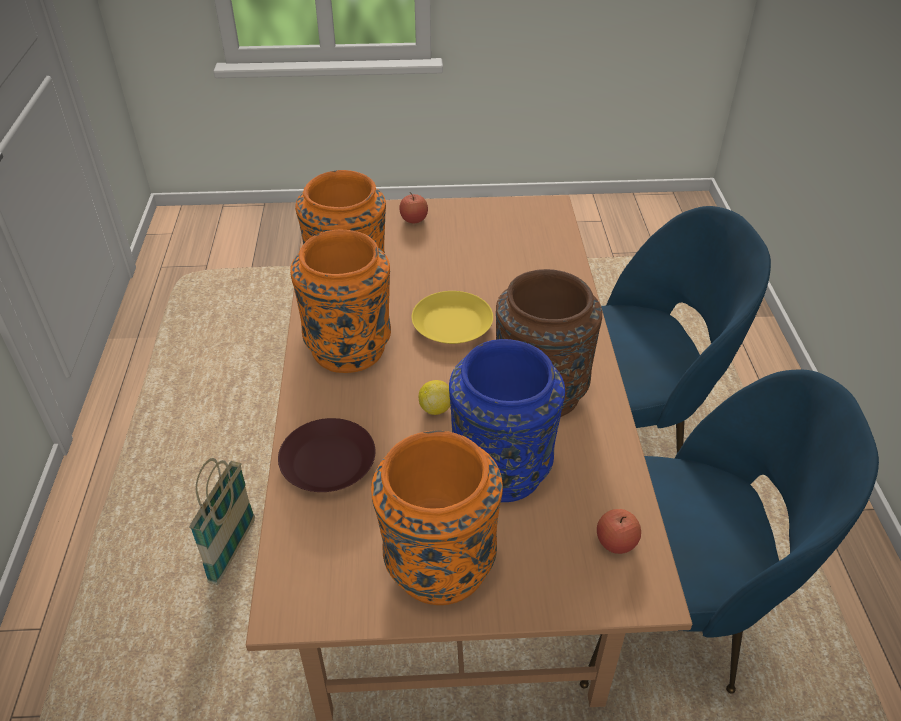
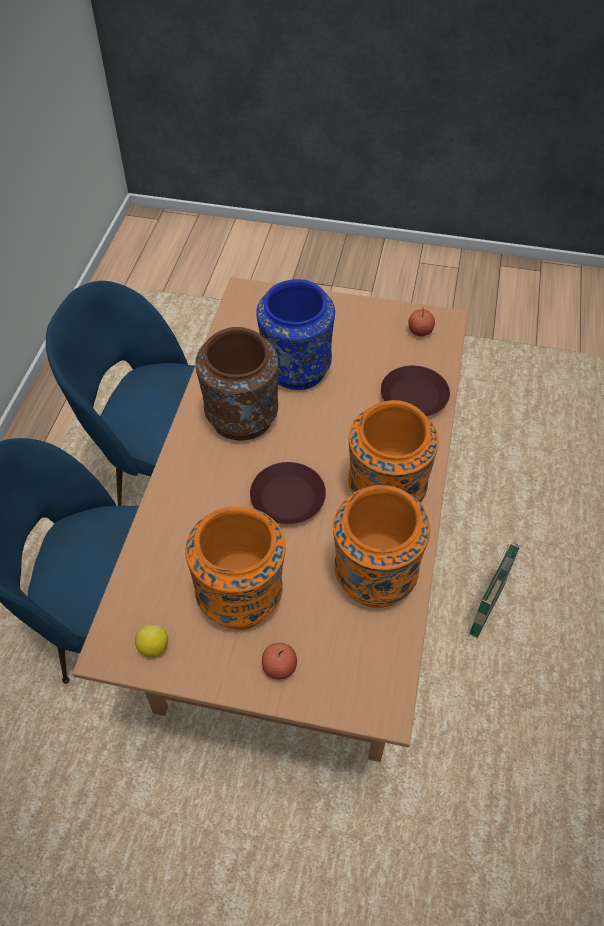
camera: 165 degrees left, 10 degrees up
orange vase [371,431,503,605] -> orange vase moved to [185,506,286,629]
yellow plate [412,291,493,344] -> brown plate [250,462,326,524]
lemon [419,380,451,415] -> lemon moved to [135,624,168,657]
apple [597,509,641,554] -> apple moved to [408,309,435,337]

